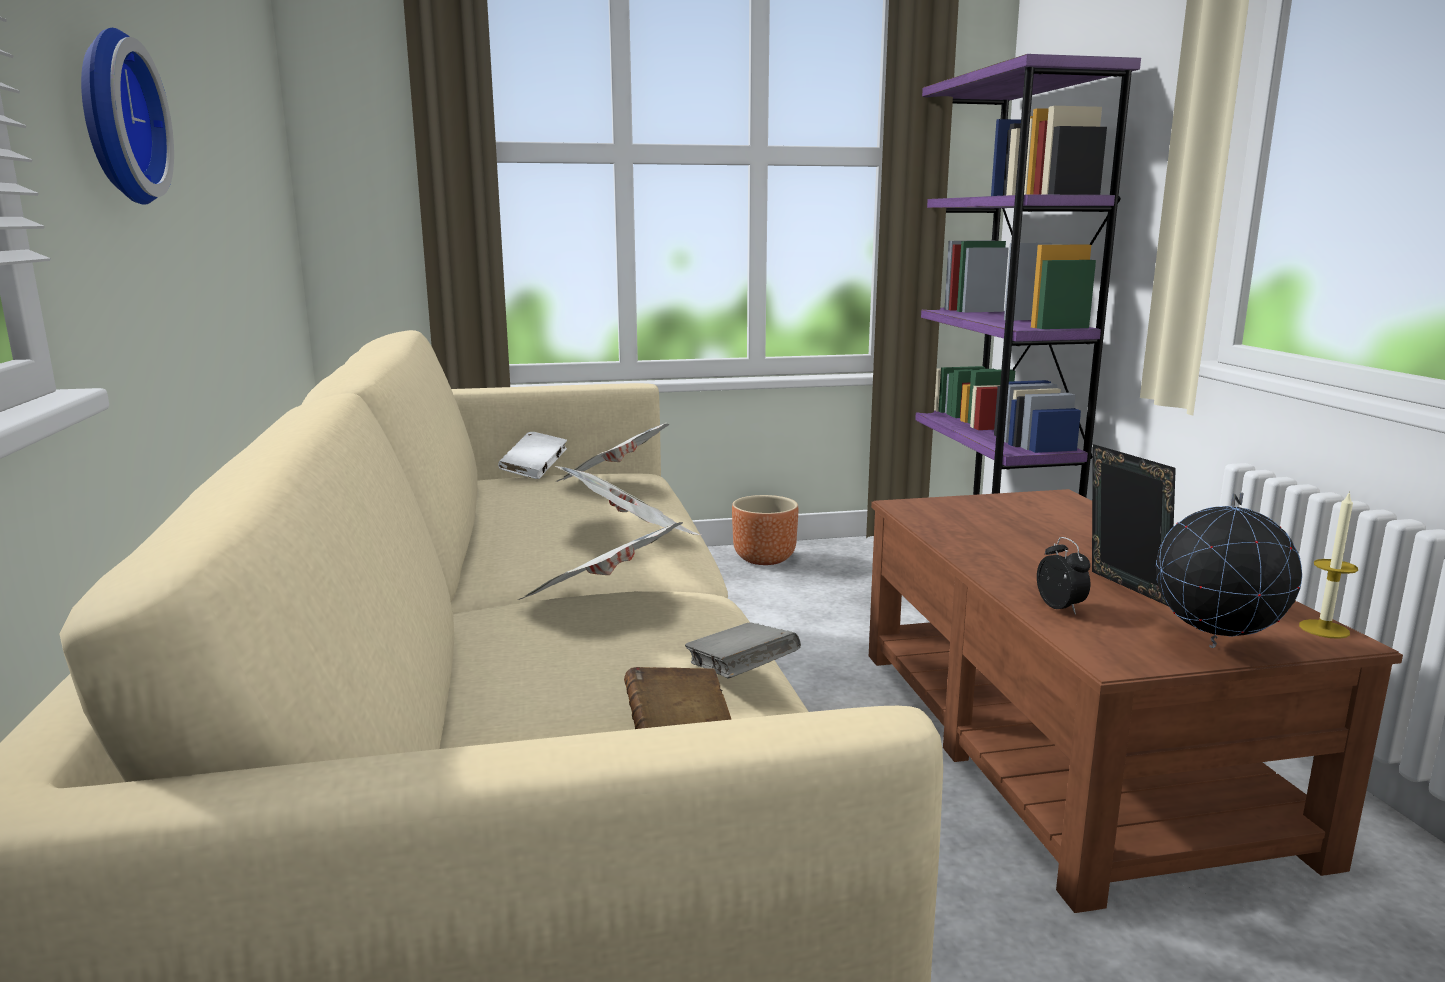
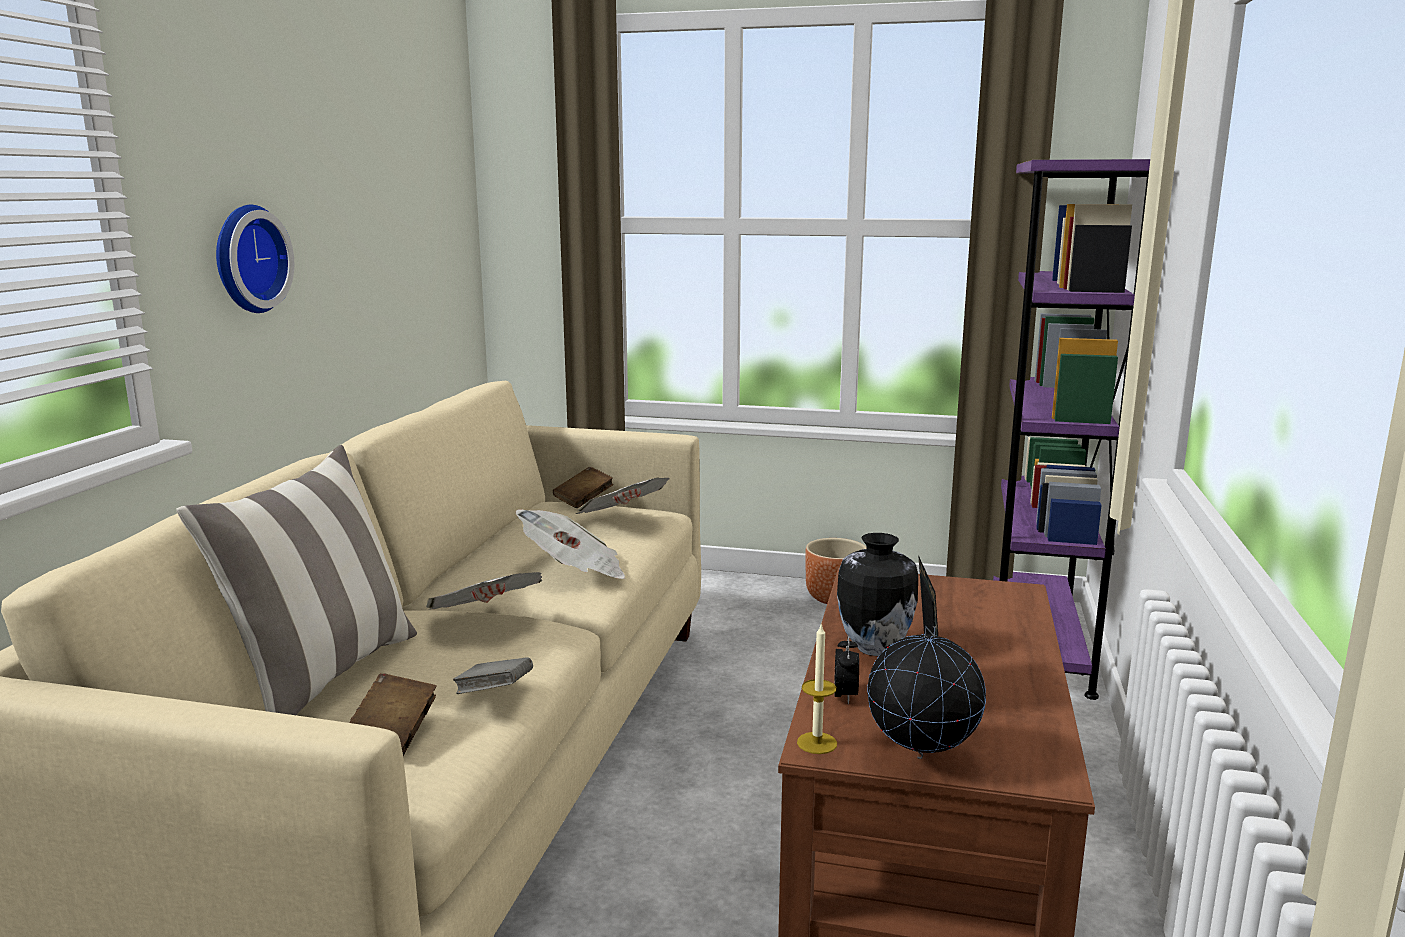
camera: 25 degrees right, 0 degrees up
white book [498,432,567,479] -> brown book [553,467,613,508]
candle [1299,491,1358,639] -> candle moved to [797,623,837,754]
none -> pillow [176,445,417,715]
none -> vase [837,533,918,656]

